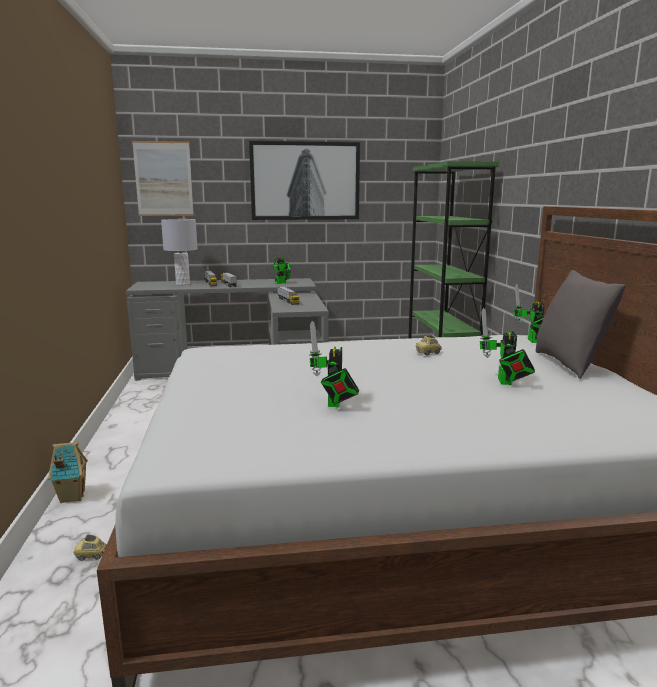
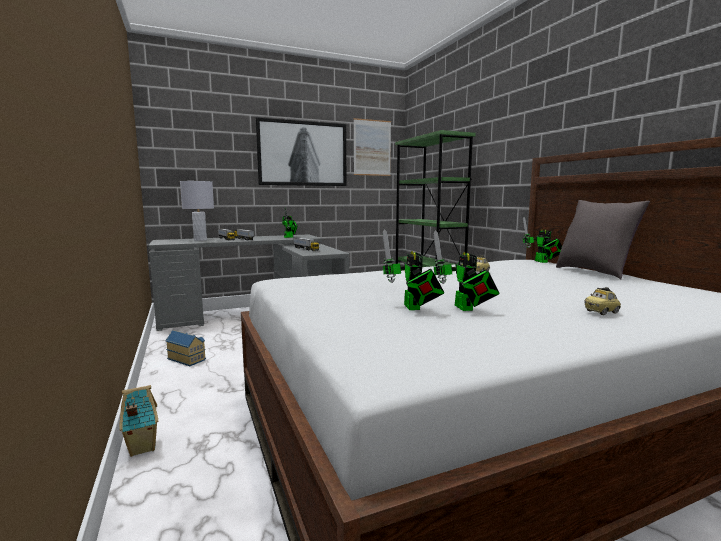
camera: 15 degrees left, 5 degrees down
toy car [74,535,107,561] -> toy car moved to [584,287,621,315]
picture [132,141,194,216] -> picture moved to [353,118,391,176]
toy robot [480,307,535,385] -> toy robot moved to [382,229,444,310]
none -> toy house [165,330,206,366]

